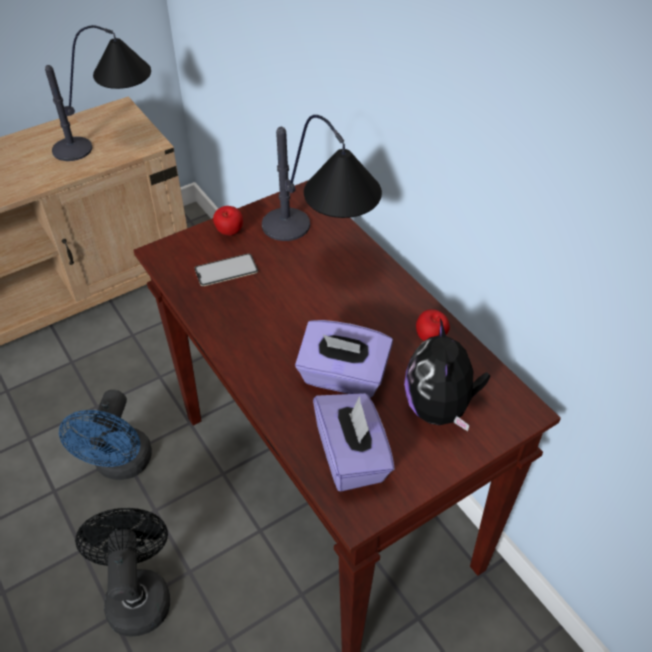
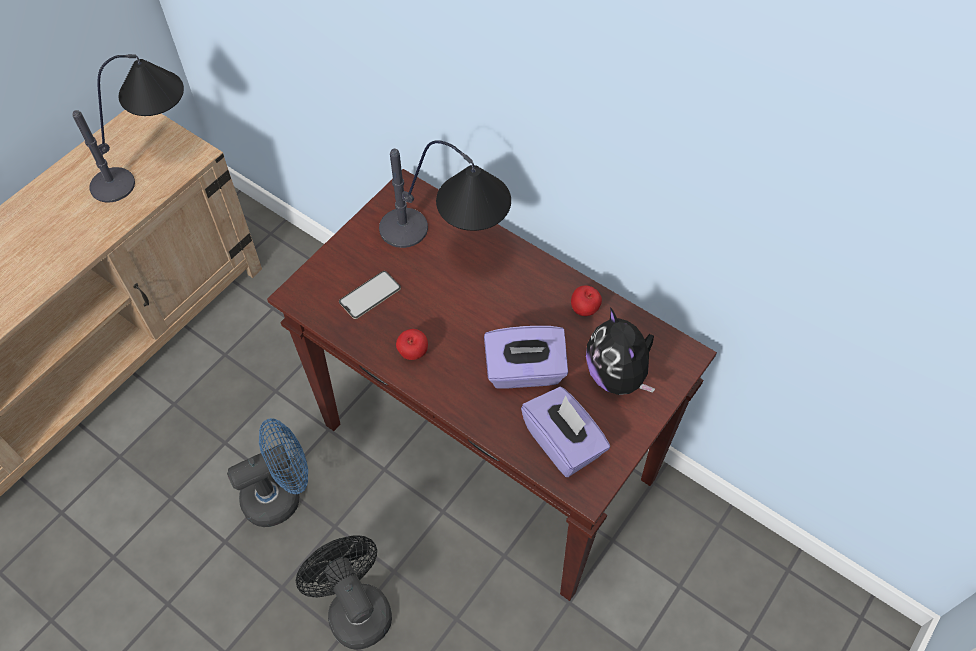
camera: 20 degrees left, 10 degrees up
blue fan [59,390,152,480] -> blue fan turned 105 degrees counterclockwise [227,418,308,527]
apple [213,206,243,236] -> apple moved to [396,329,428,360]

